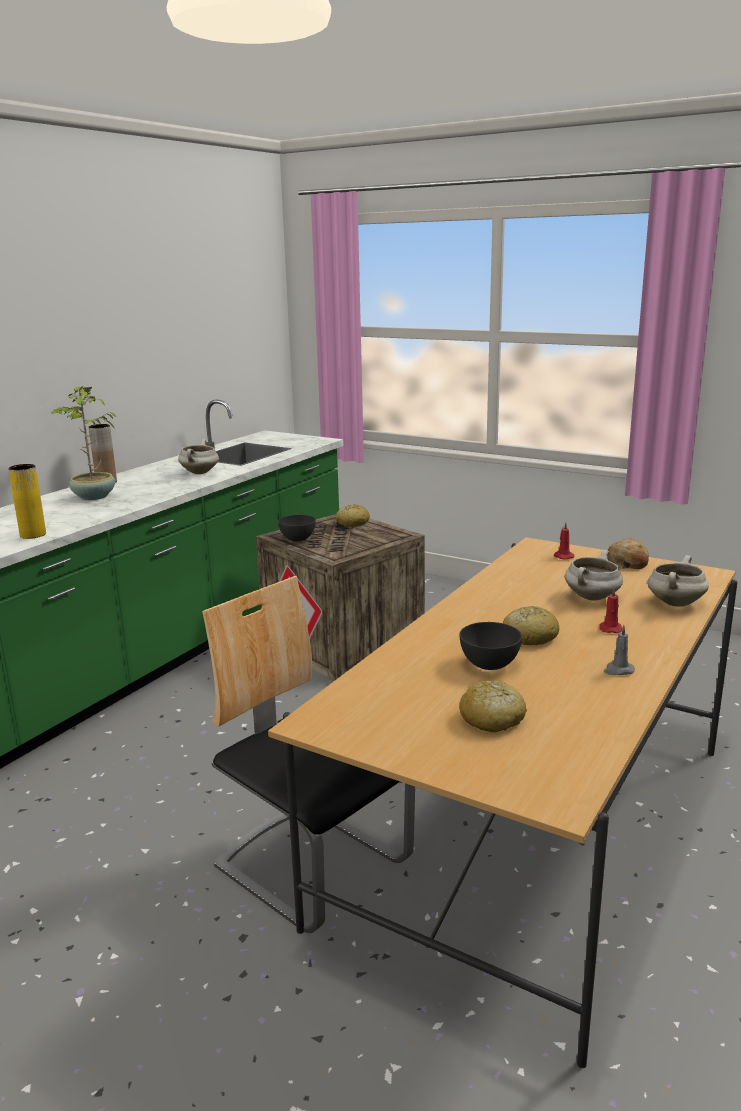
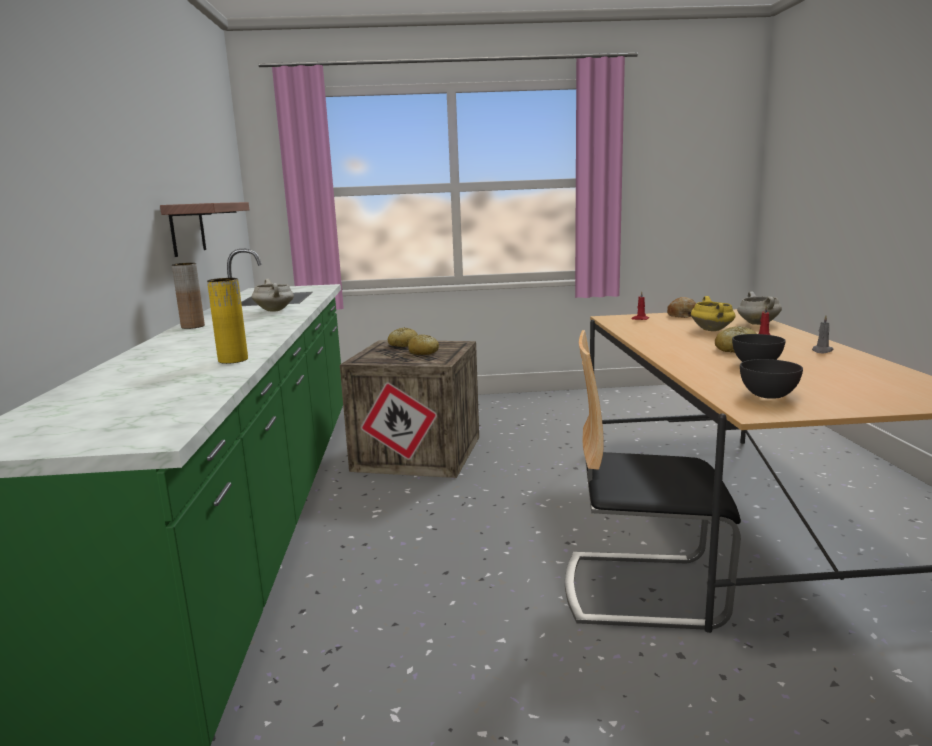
camera: 35 degrees left, 5 degrees down
potted plant [51,386,117,500] -> none
grey bowl [278,515,316,541] -> grey bowl moved to [740,359,803,399]
bread [459,681,527,732] -> bread moved to [408,334,439,355]
white cooking pot [565,550,623,601] -> yellow cooking pot [691,296,735,331]
none -> shelf [160,202,249,257]

